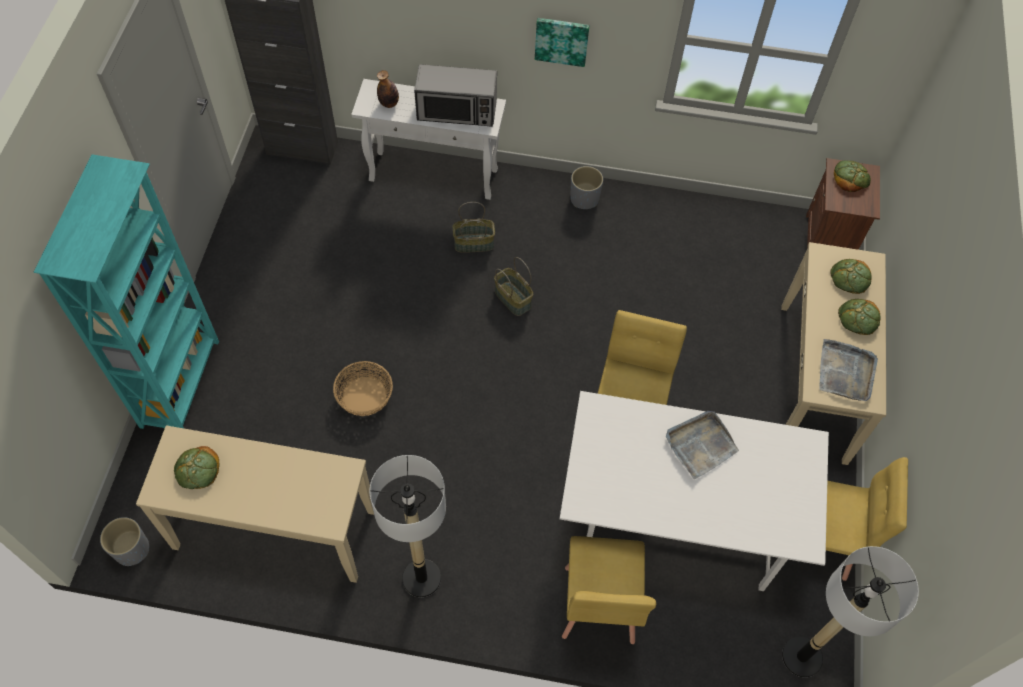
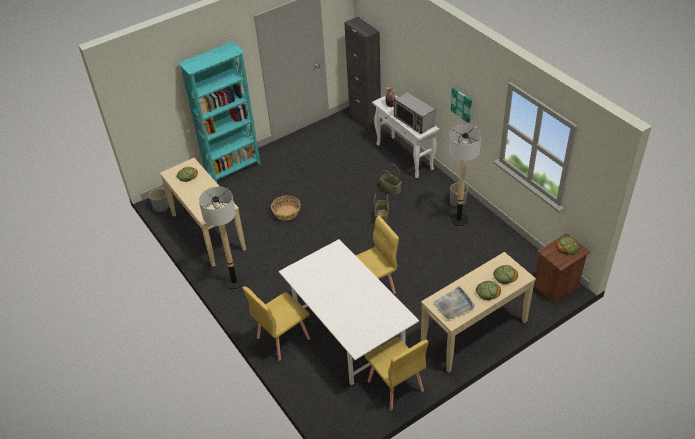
camera: 50 degrees right, 15 degrees down
grey tray [666,411,739,479] -> none
floor lamp [782,546,919,677] -> floor lamp moved to [449,125,481,226]

